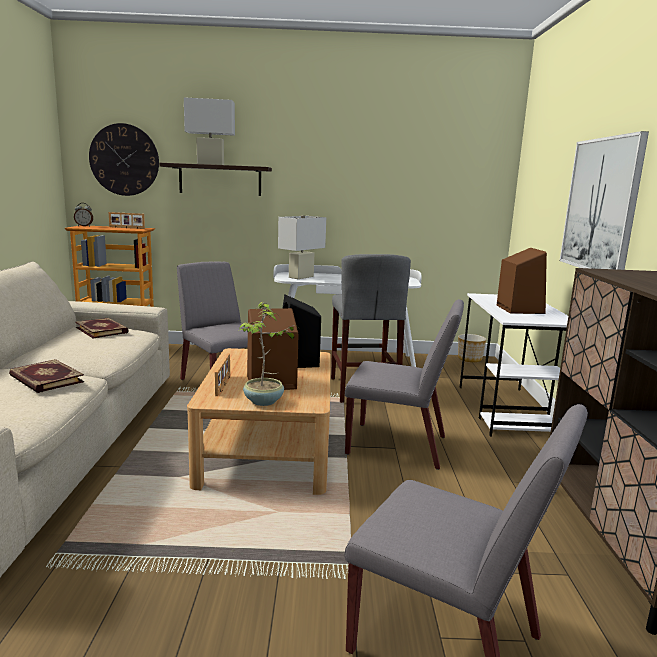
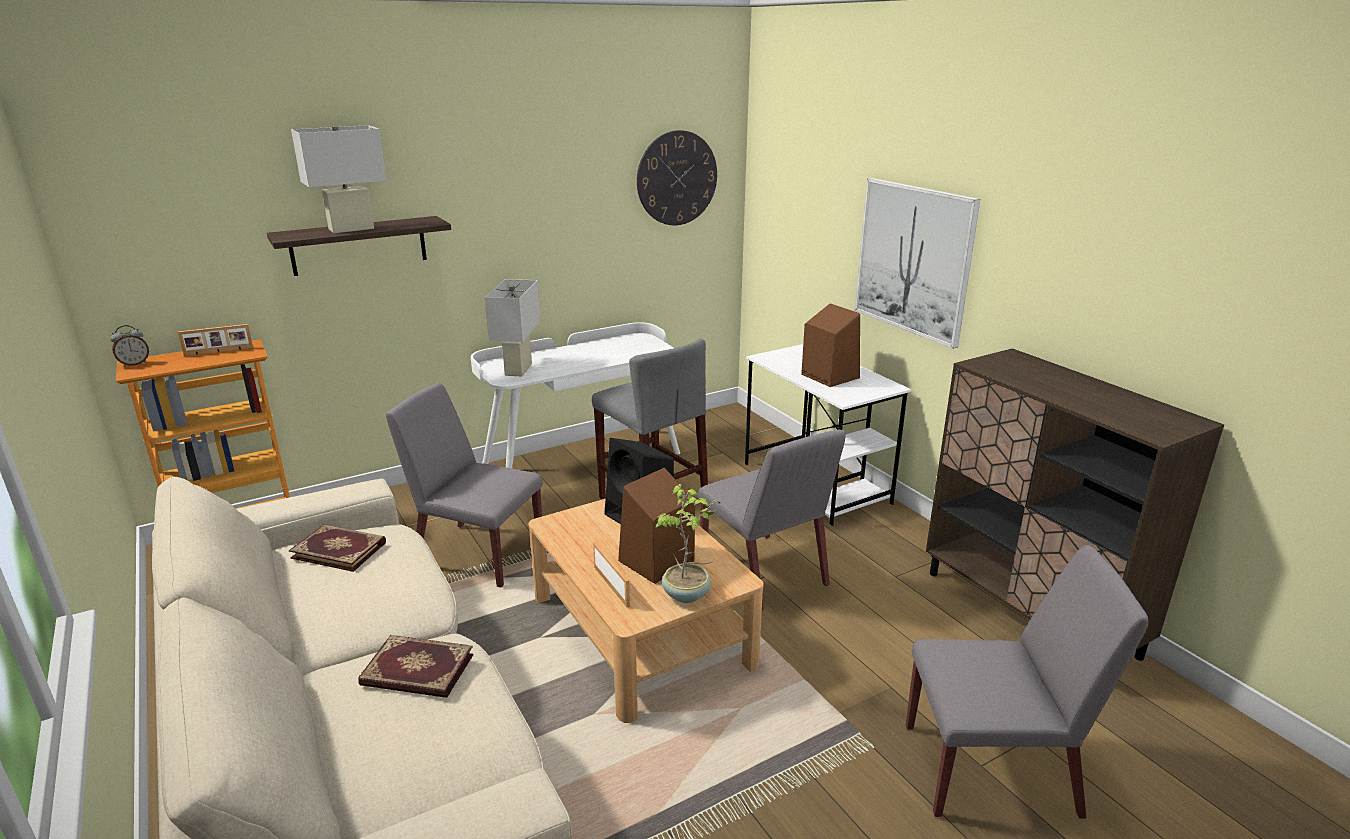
camera: 30 degrees left, 10 degrees up
wall clock [89,123,159,196] -> wall clock moved to [637,130,717,225]
grey chair [345,299,464,470] -> grey chair turned 75 degrees clockwise [698,430,846,611]
planter [458,334,486,362] -> none

